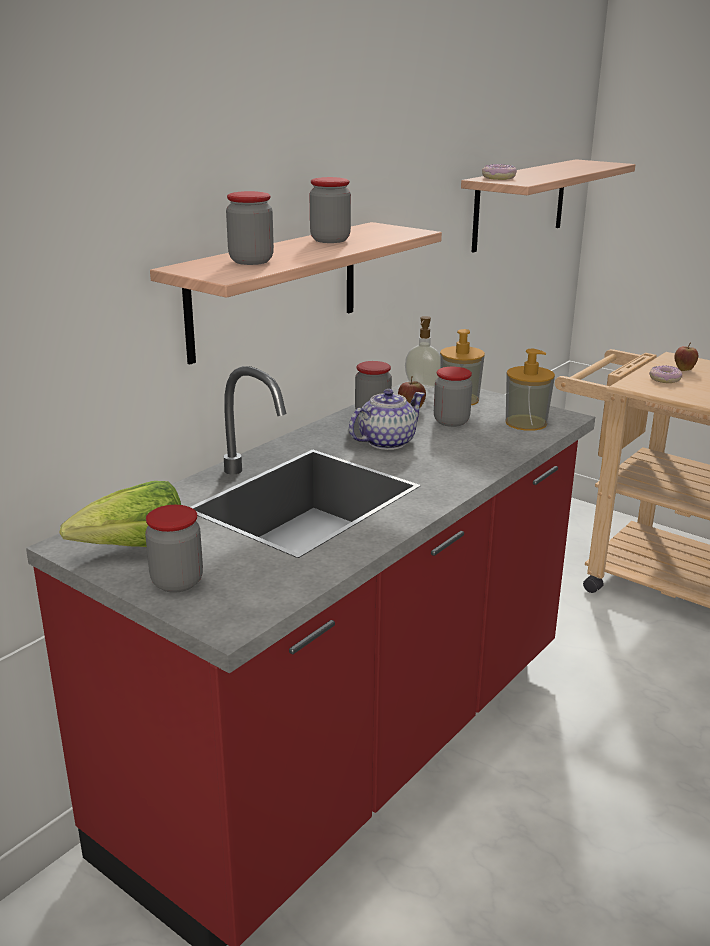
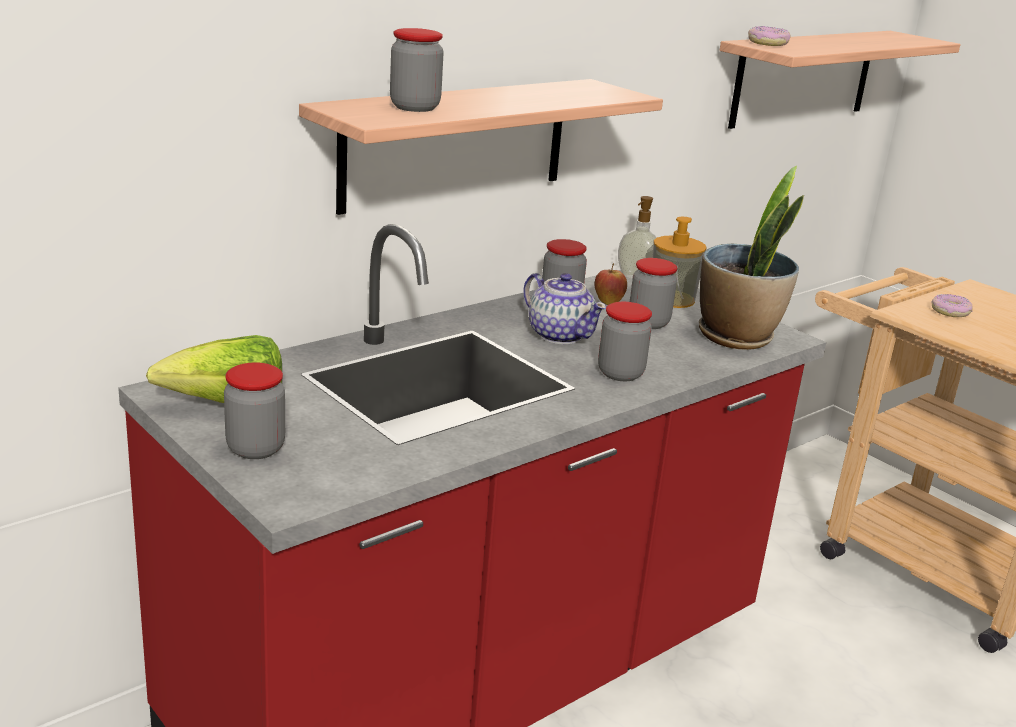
camera: 10 degrees right, 0 degrees up
jar [310,177,351,243] -> jar moved to [598,302,652,381]
teapot [349,389,425,450] -> teapot turned 75 degrees clockwise [523,273,607,344]
soap dispenser [505,349,555,431] -> potted plant [699,166,804,350]
apple [674,342,698,371] -> none

